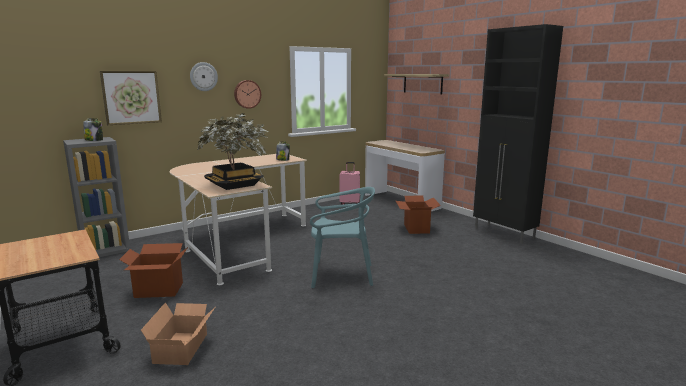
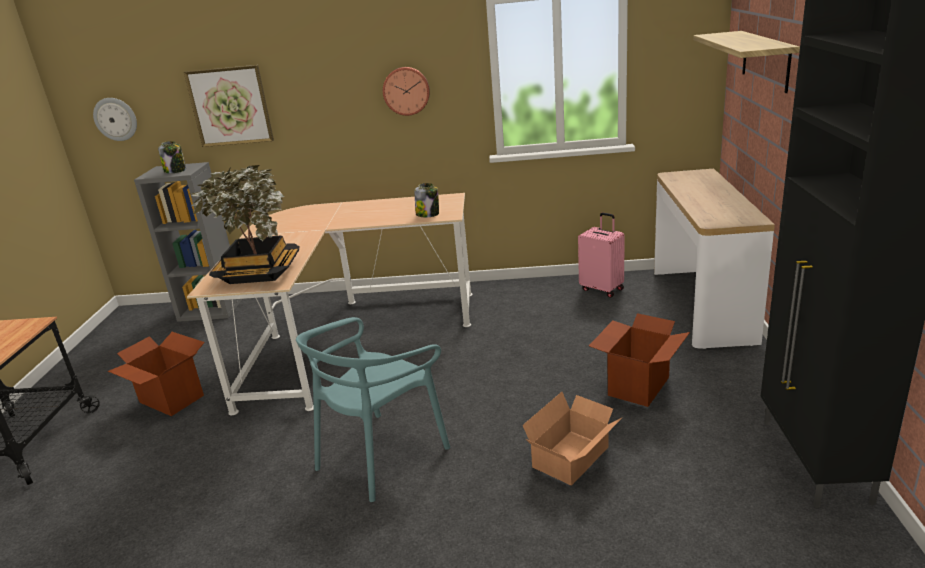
camera: 40 degrees right, 10 degrees up
cardboard box [141,302,215,365] -> cardboard box moved to [522,392,623,486]
wall clock [190,62,218,91] -> wall clock moved to [93,98,137,141]
turquoise chair [310,187,375,288] -> turquoise chair turned 90 degrees clockwise [296,317,450,502]

